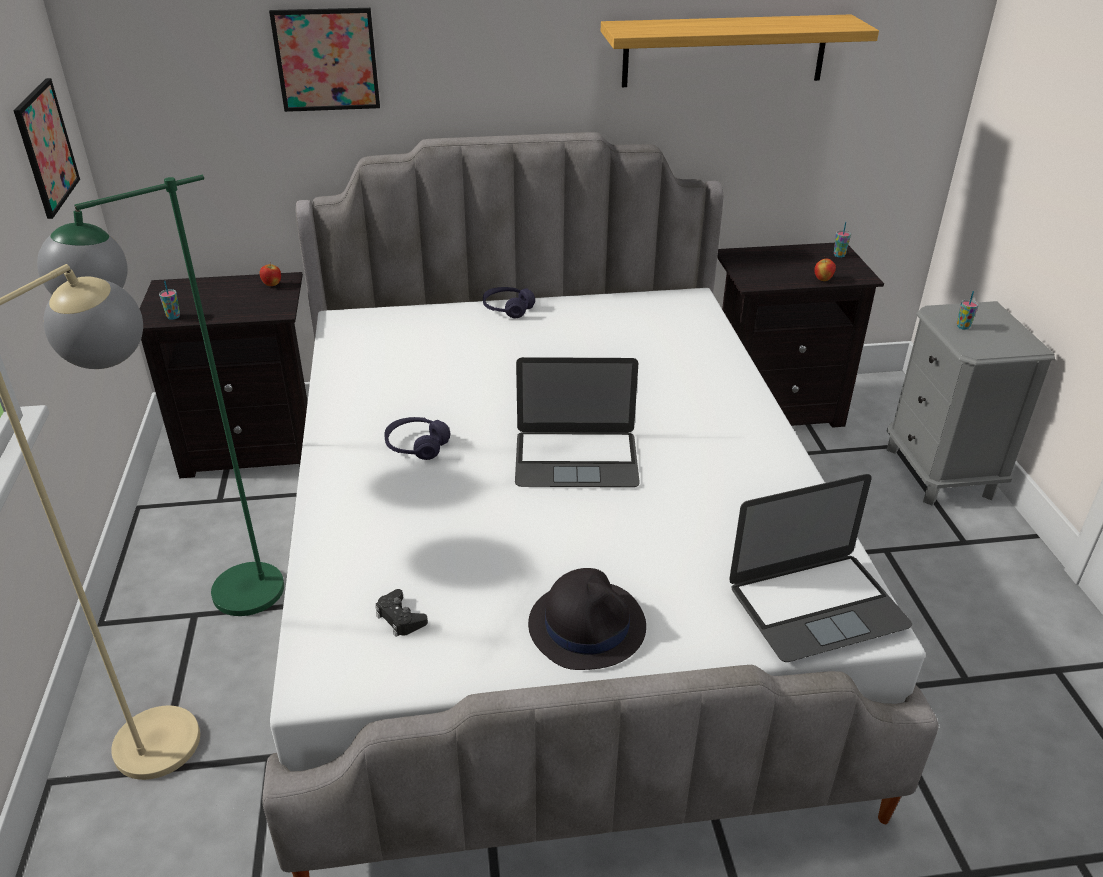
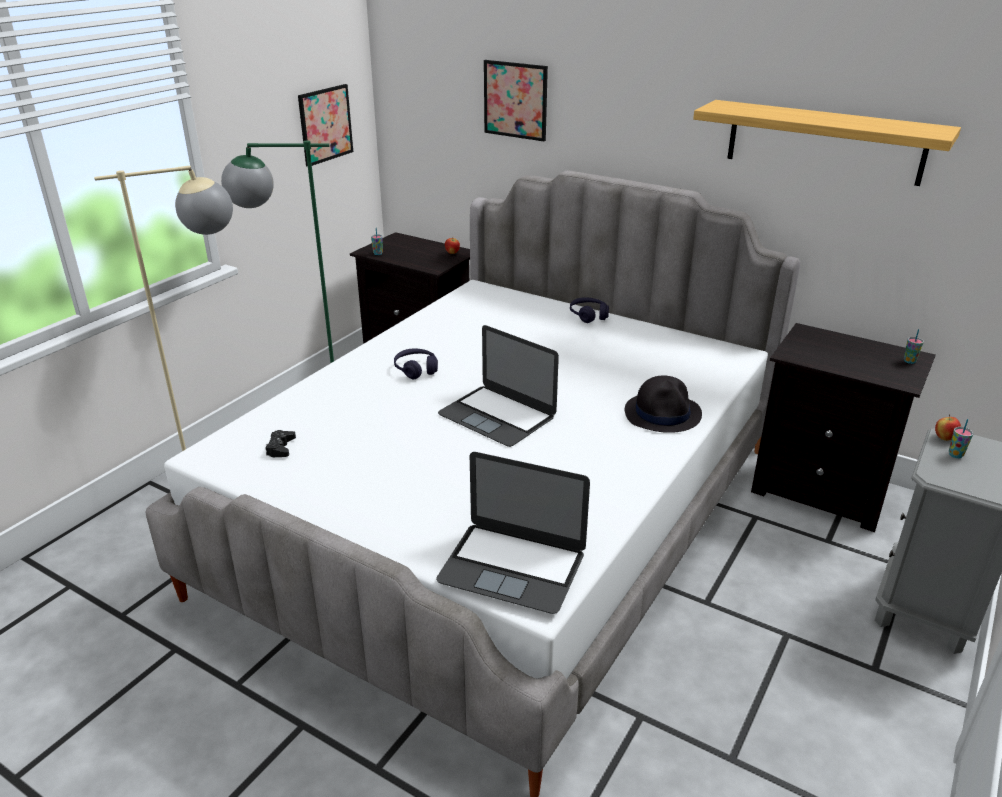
camera: 40 degrees right, 5 degrees down
black hat [528,568,646,670] -> black hat moved to [624,376,702,433]
apple [814,258,836,281] -> apple moved to [935,414,961,441]

